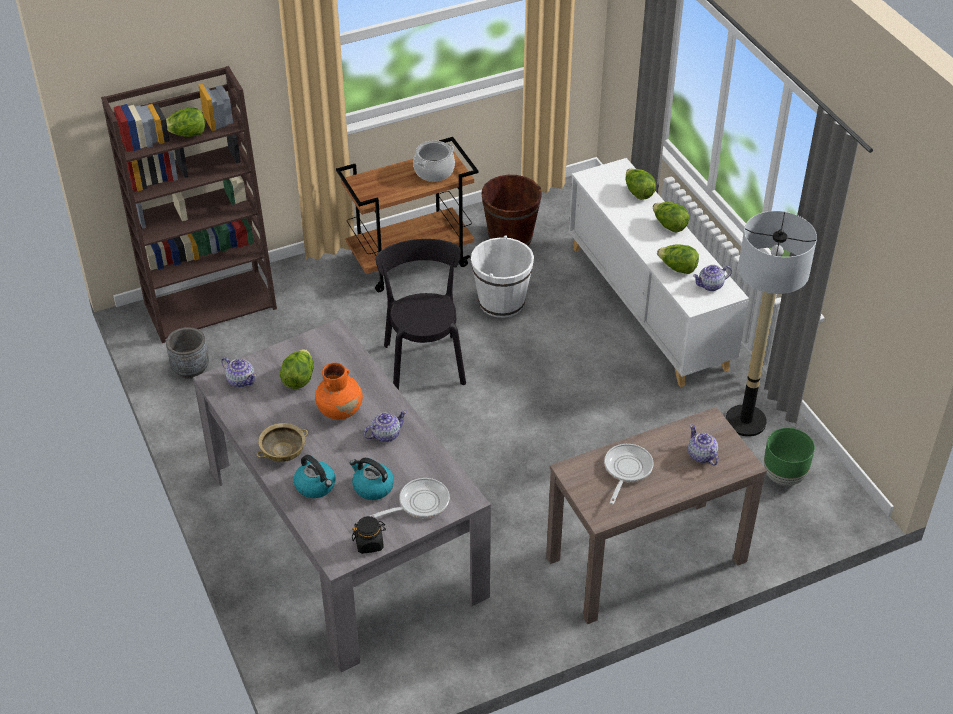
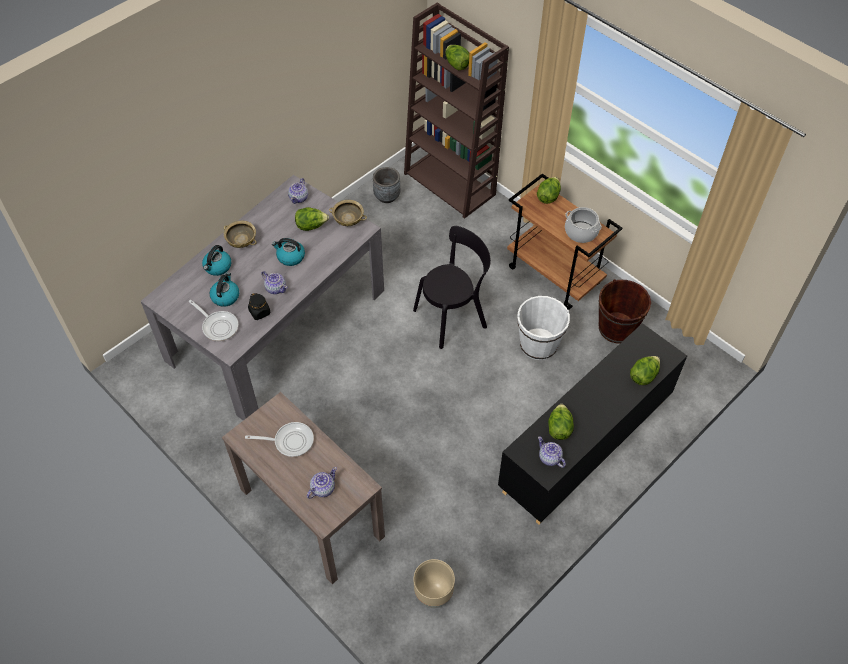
camera: 70 degrees right, 10 degrees up
orange vase [315,363,363,420] -> kettle [272,238,305,266]
black jar [352,516,386,554] -> black jar moved to [248,293,270,320]
white cabinet [569,158,749,387] -> black cabinet [498,323,687,525]
lettuce [653,202,689,233] -> lettuce moved to [537,177,561,204]
floor lamp [726,211,817,437] -> none
green planter [764,428,815,486] -> beige planter [414,559,455,608]
none -> beige bowl [329,200,367,226]

